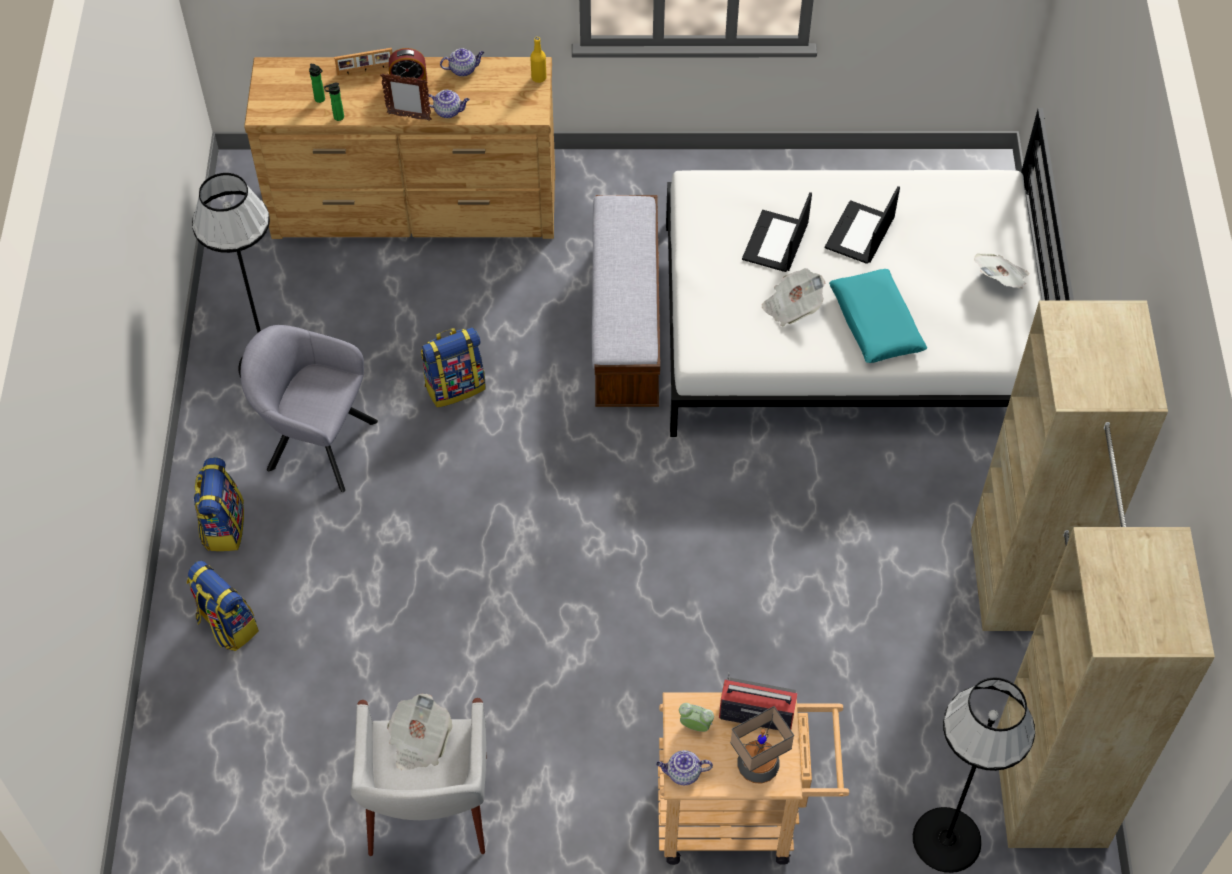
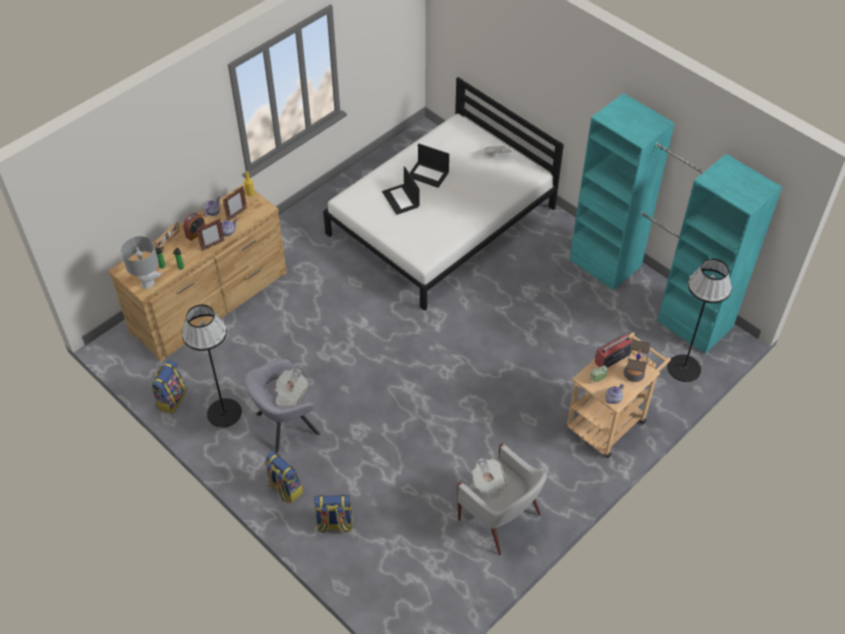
camera: 45 degrees left, 5 degrees down
backpack [421,327,486,408] -> backpack moved to [152,360,186,414]
bench [592,195,660,407] -> none
newspaper [762,268,826,327] -> newspaper moved to [275,369,308,406]
laptop [825,186,900,264] -> laptop turned 45 degrees counterclockwise [410,143,449,188]
turquoise pillow [829,269,927,363] -> none
beige wardrobe [971,300,1215,848] -> turquoise wardrobe [569,93,782,354]
none -> grey table lamp [121,236,161,289]
none -> picture frame [222,186,247,220]

